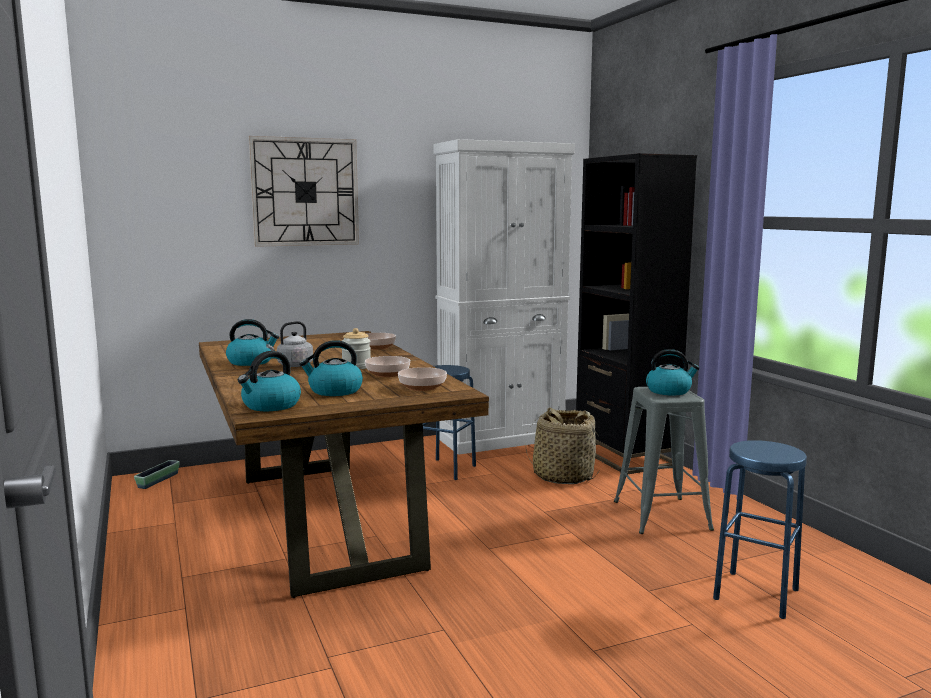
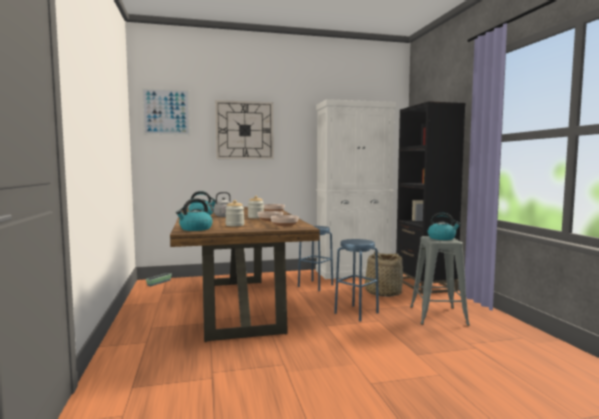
camera: 10 degrees right, 5 degrees down
kettle [299,340,363,396] -> jar [225,200,244,226]
blue stool [713,440,807,619] -> blue stool moved to [334,239,379,322]
none -> picture [141,88,190,135]

